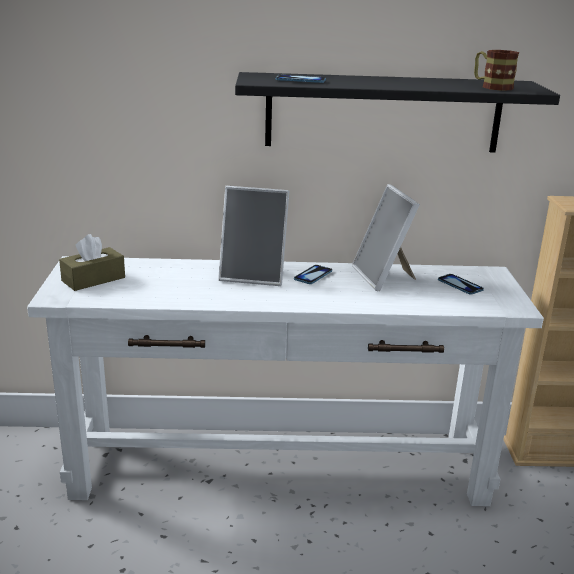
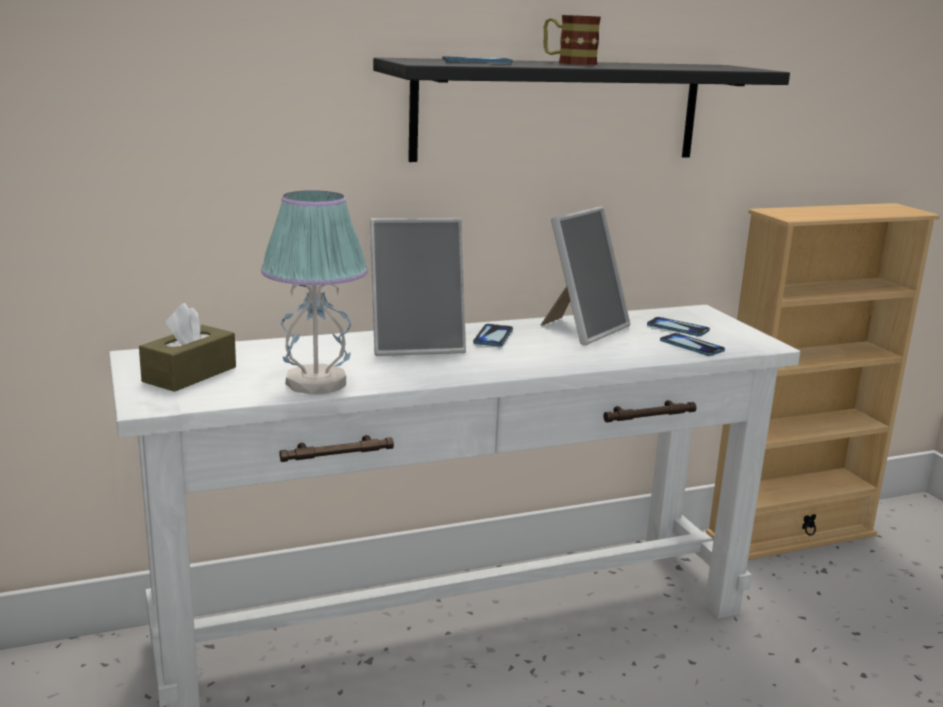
camera: 20 degrees left, 5 degrees down
picture frame [352,184,420,291] -> picture frame turned 105 degrees counterclockwise [541,206,630,345]
mug [474,50,519,91] -> mug moved to [544,15,601,65]
none -> table lamp [261,190,368,394]
none -> phone [660,333,725,356]

